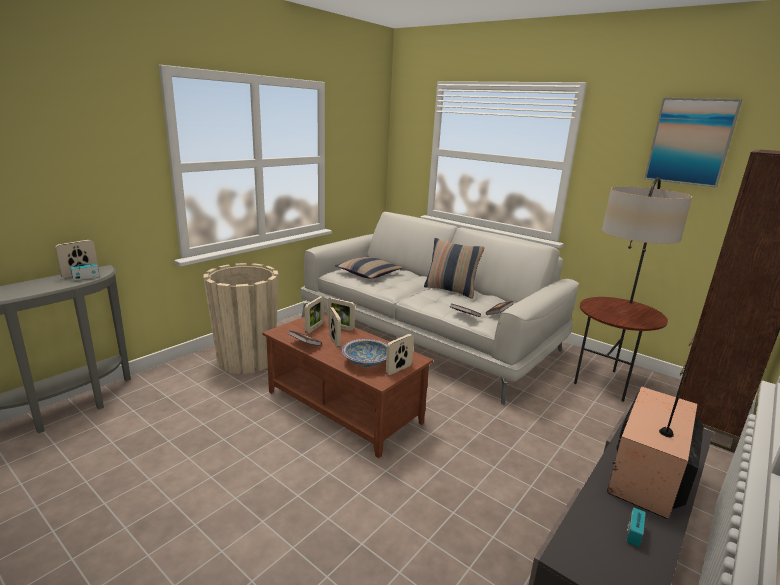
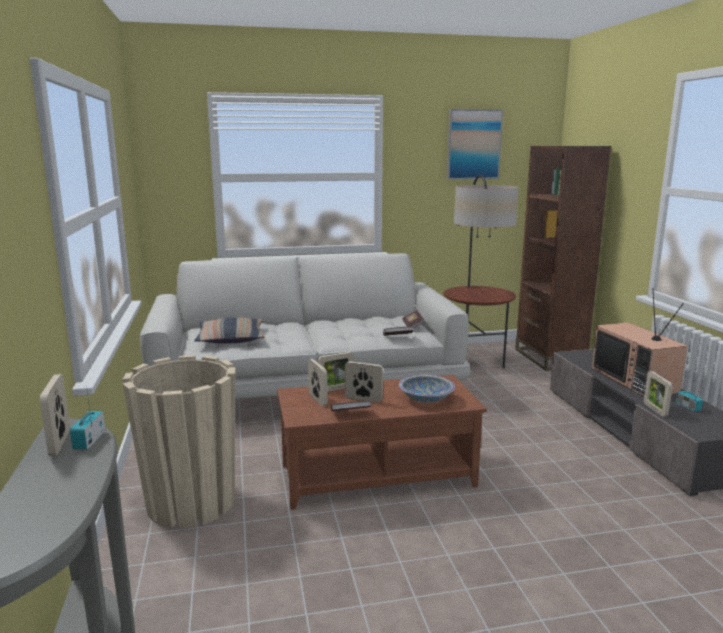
camera: 50 degrees left, 5 degrees down
picture frame [386,334,414,376] -> picture frame moved to [644,371,673,417]
pillow [424,238,484,299] -> none

